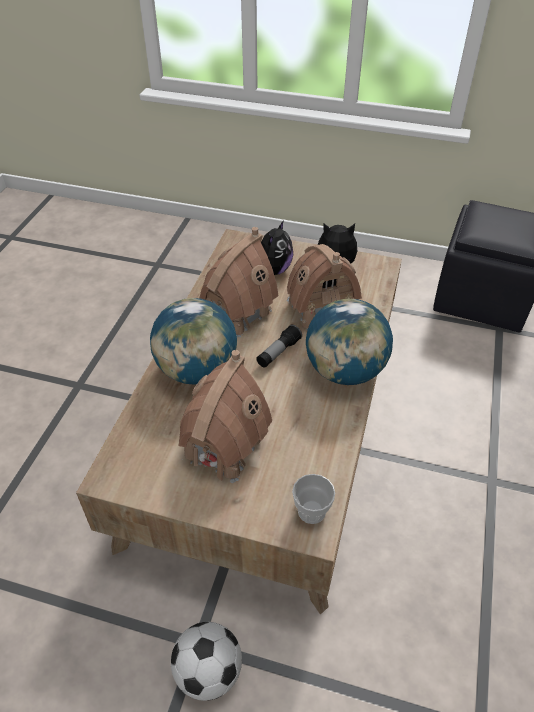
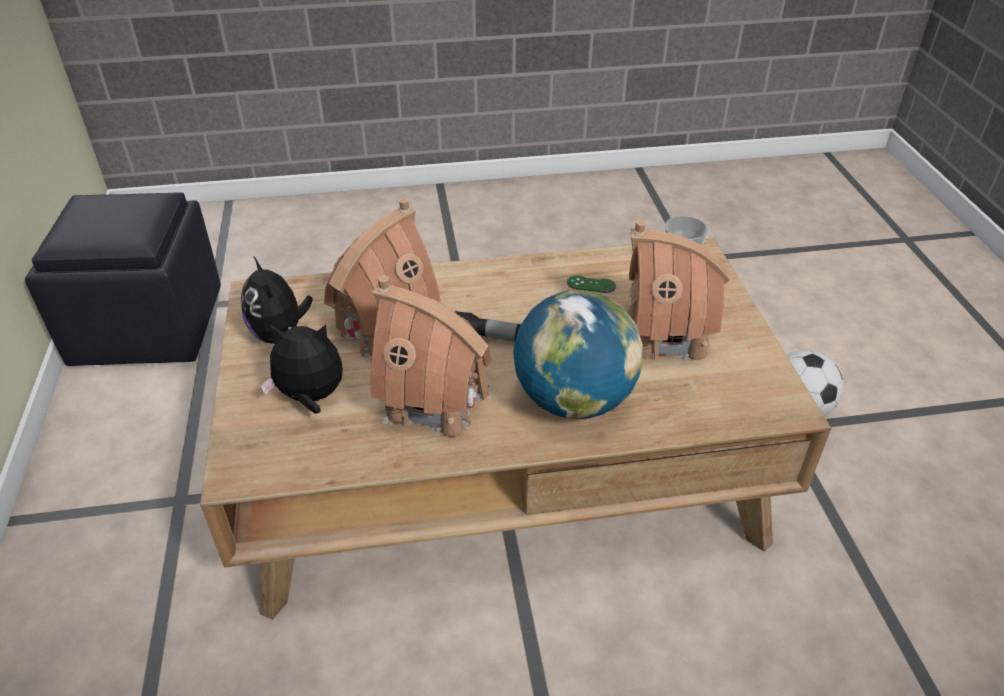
camera: 115 degrees left, 5 degrees down
globe [306,299,393,385] -> none
none -> green game controller [567,275,616,293]

